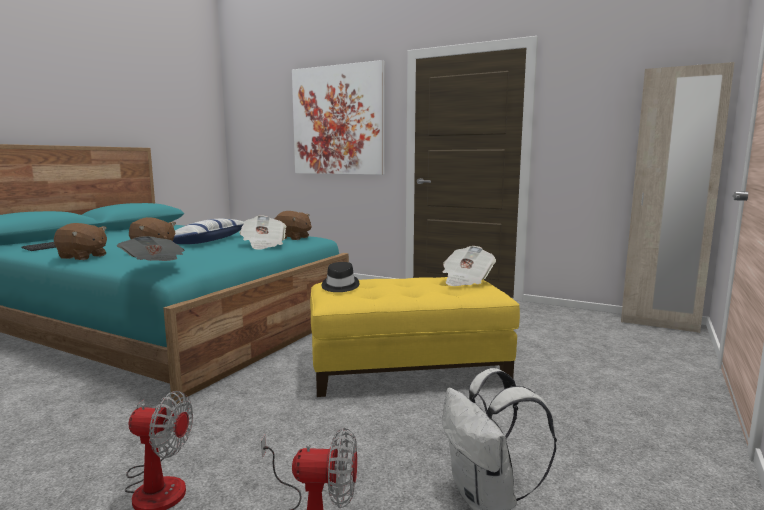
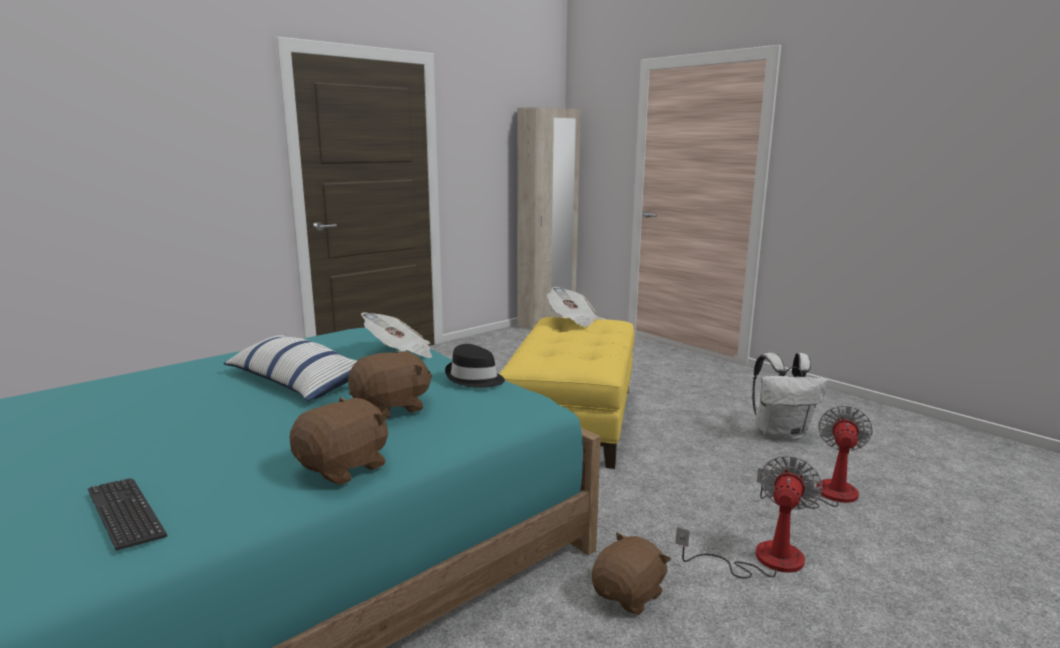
camera: 70 degrees left, 5 degrees up
newspaper [117,236,185,261] -> none
brown plush toy [275,211,312,240] -> brown plush toy moved to [592,532,671,615]
picture [292,60,385,175] -> none
black hat [321,262,359,292] -> black hat moved to [445,344,505,388]

